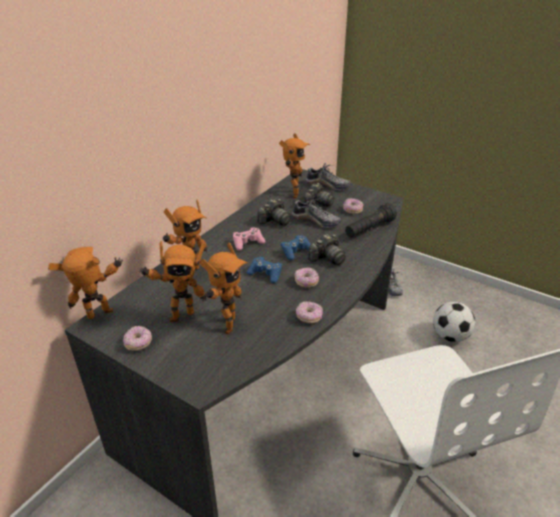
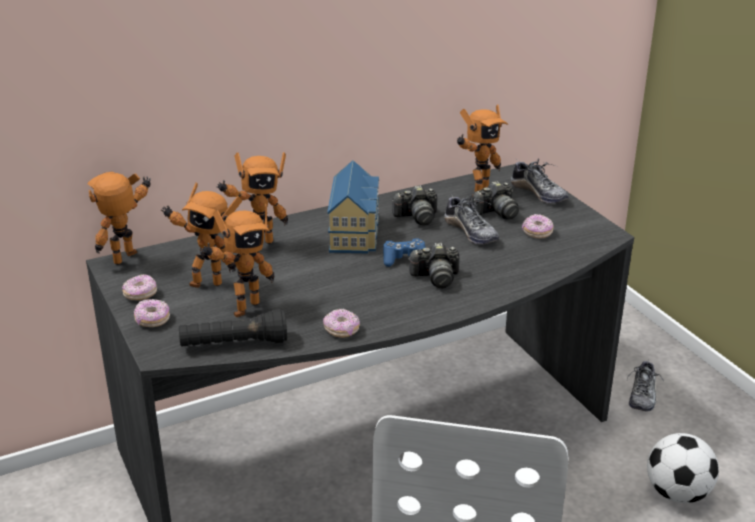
camera: 30 degrees right, 5 degrees down
toy robot [48,247,123,319] -> toy robot turned 60 degrees counterclockwise [87,172,151,265]
pink game controller [233,227,265,251] -> toy house [327,160,379,253]
blue game controller [247,257,282,283] -> none
donut [295,268,319,288] -> donut moved to [134,299,170,327]
black flashlight [345,203,397,238] -> black flashlight moved to [179,309,287,346]

